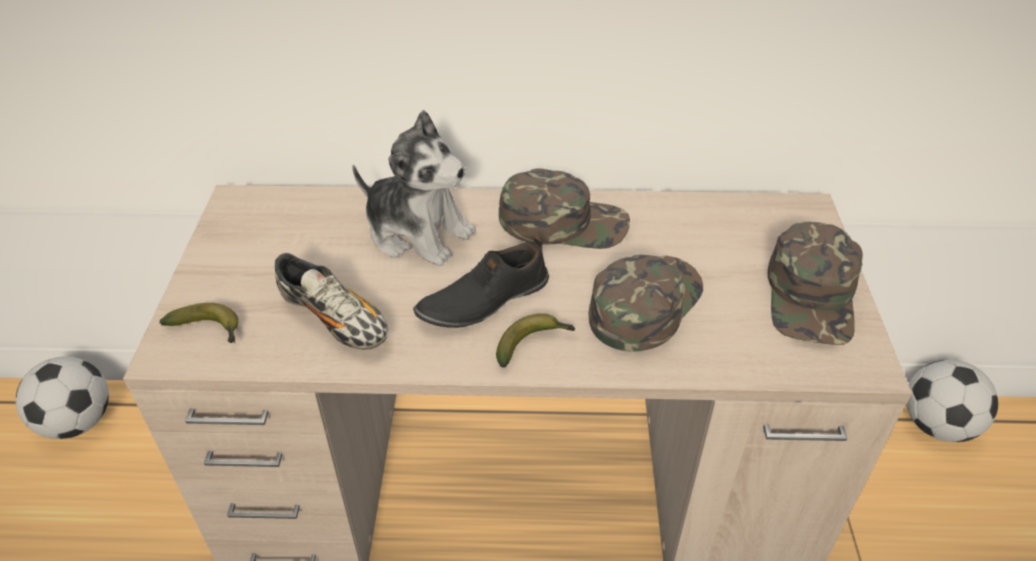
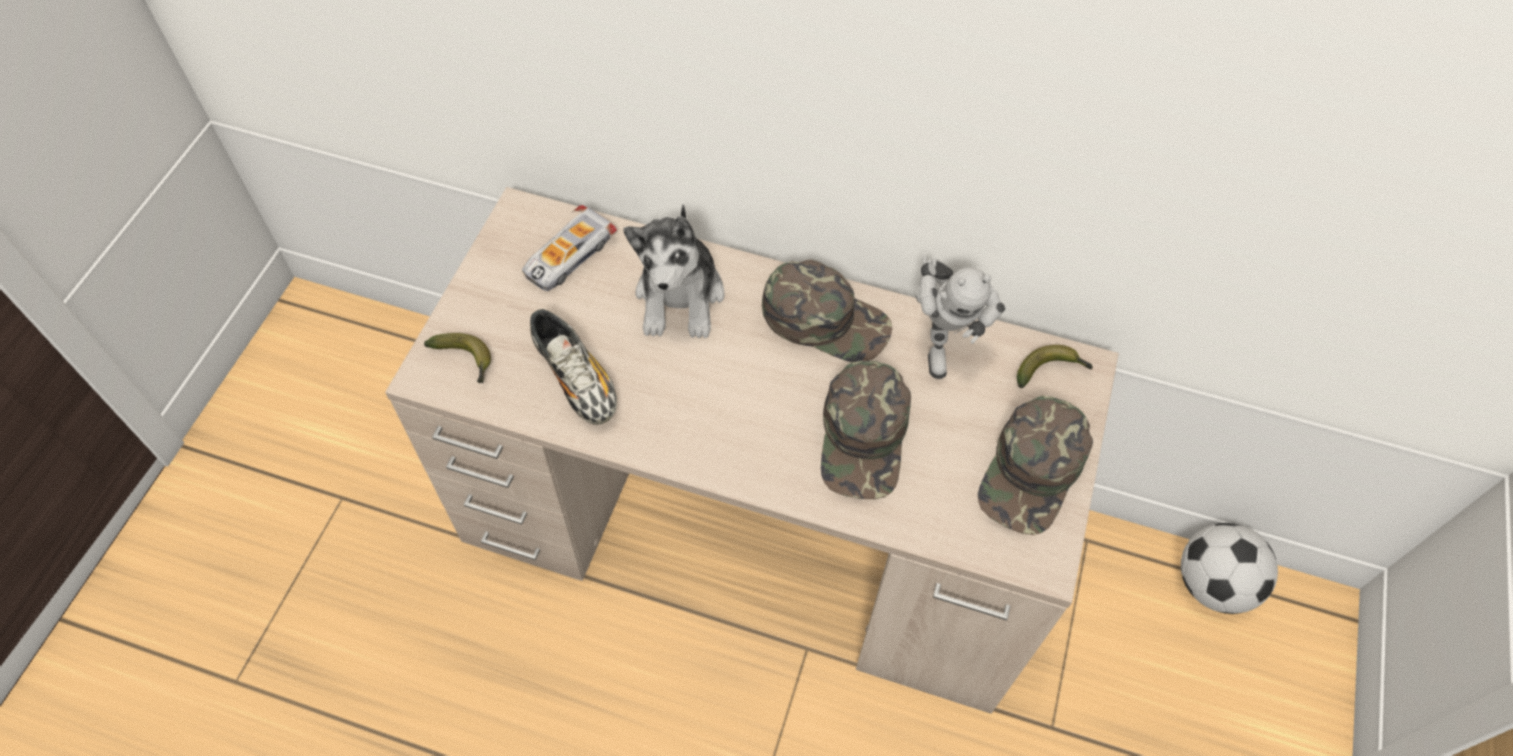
camera: 15 degrees right, 15 degrees up
football [16,357,109,439] -> none
plush toy [352,110,476,266] -> plush toy turned 45 degrees clockwise [623,204,725,339]
black shoe [413,236,549,328] -> none
banana [496,313,576,368] -> banana moved to [1017,345,1093,388]
green cap [589,255,703,352] -> green cap turned 135 degrees clockwise [821,361,911,499]
none -> toy car [522,205,617,291]
none -> toy robot [916,255,1006,379]

